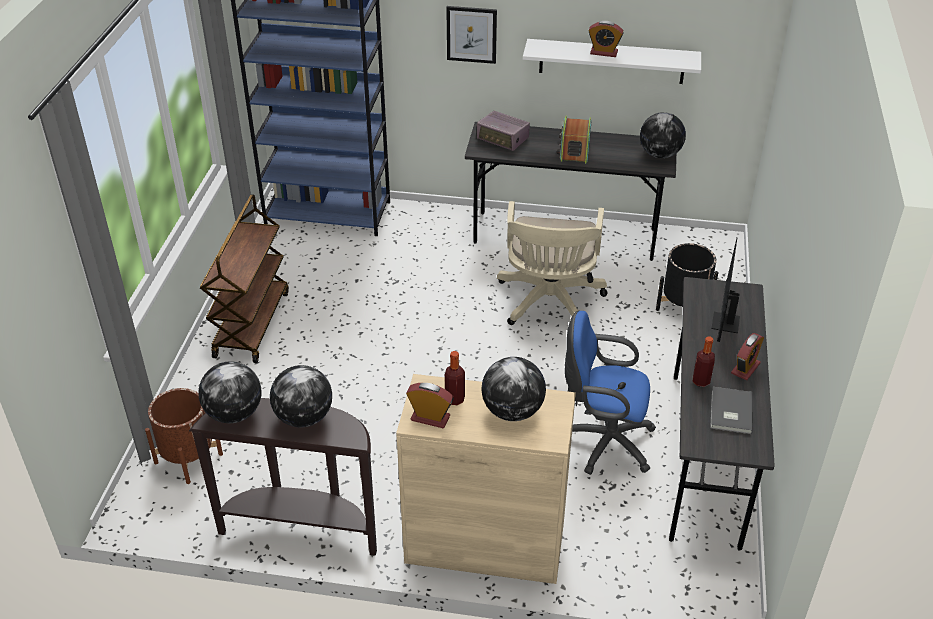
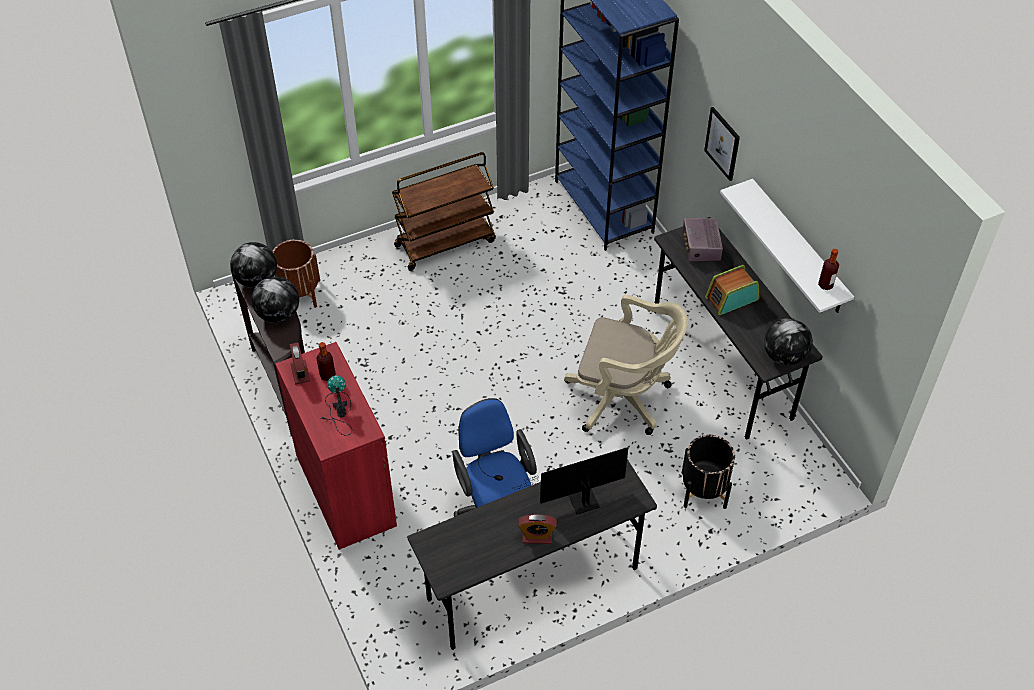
camera: 55 degrees right, 10 degrees up
beige cabinet [396,374,576,584] -> red cabinet [275,342,397,550]
globe [481,357,546,421] -> table lamp [321,376,352,435]
beige office chair [497,201,607,325] -> beige office chair turned 135 degrees counterclockwise [564,295,688,435]
alarm clock [589,21,624,57] -> none
bottle [693,336,715,387] -> bottle moved to [818,249,839,290]
grey book [710,387,752,434] -> none

